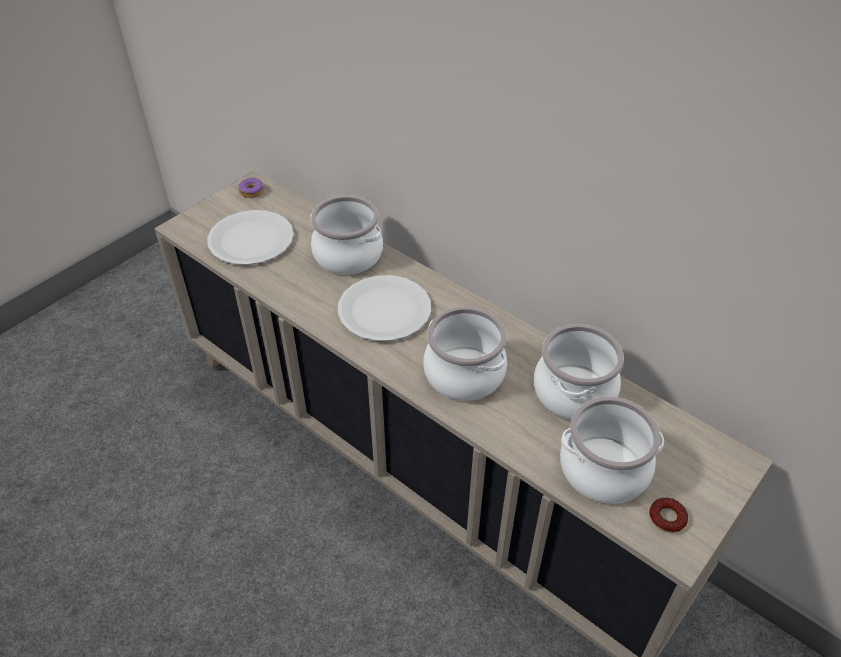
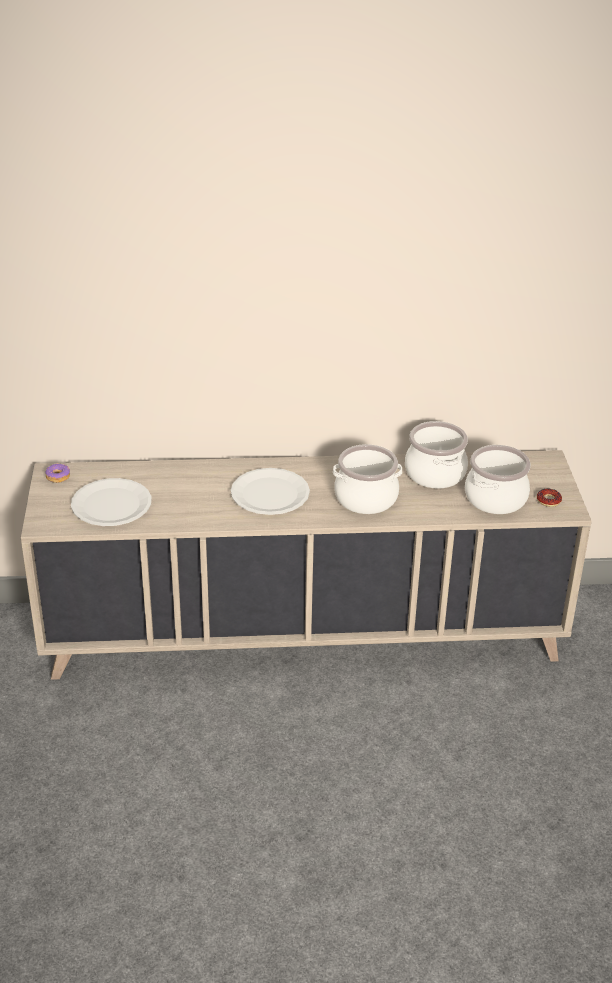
camera: 45 degrees left, 10 degrees down
cooking pot [310,195,383,275] -> none

